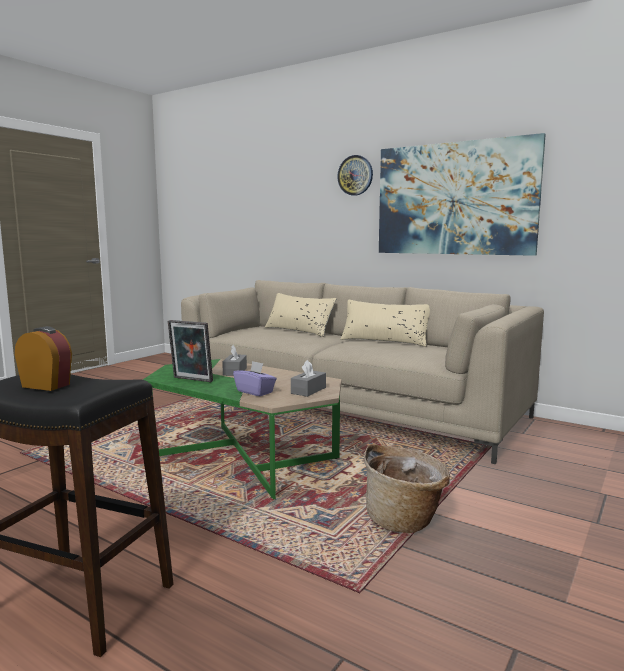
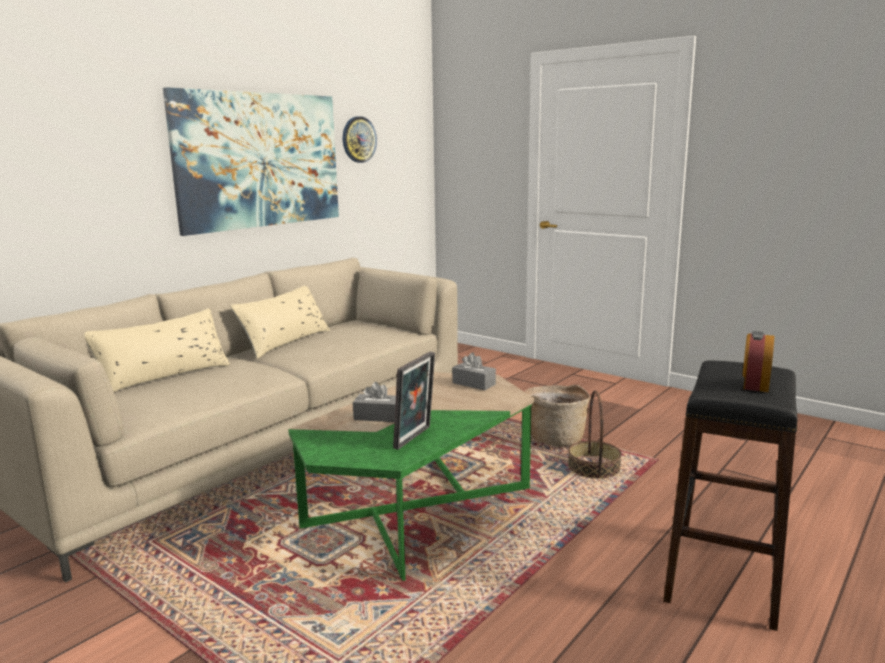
camera: 85 degrees left, 5 degrees up
purple tissue box [233,361,277,396] -> none
wall clock [337,155,373,196] -> wall clock moved to [343,116,377,163]
none -> basket [568,390,622,479]

